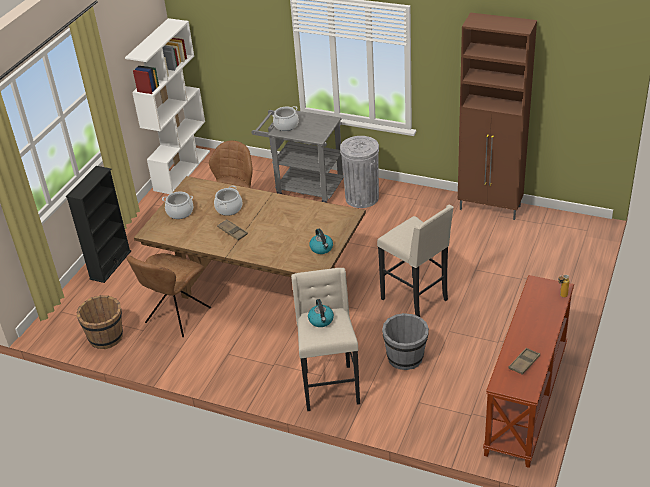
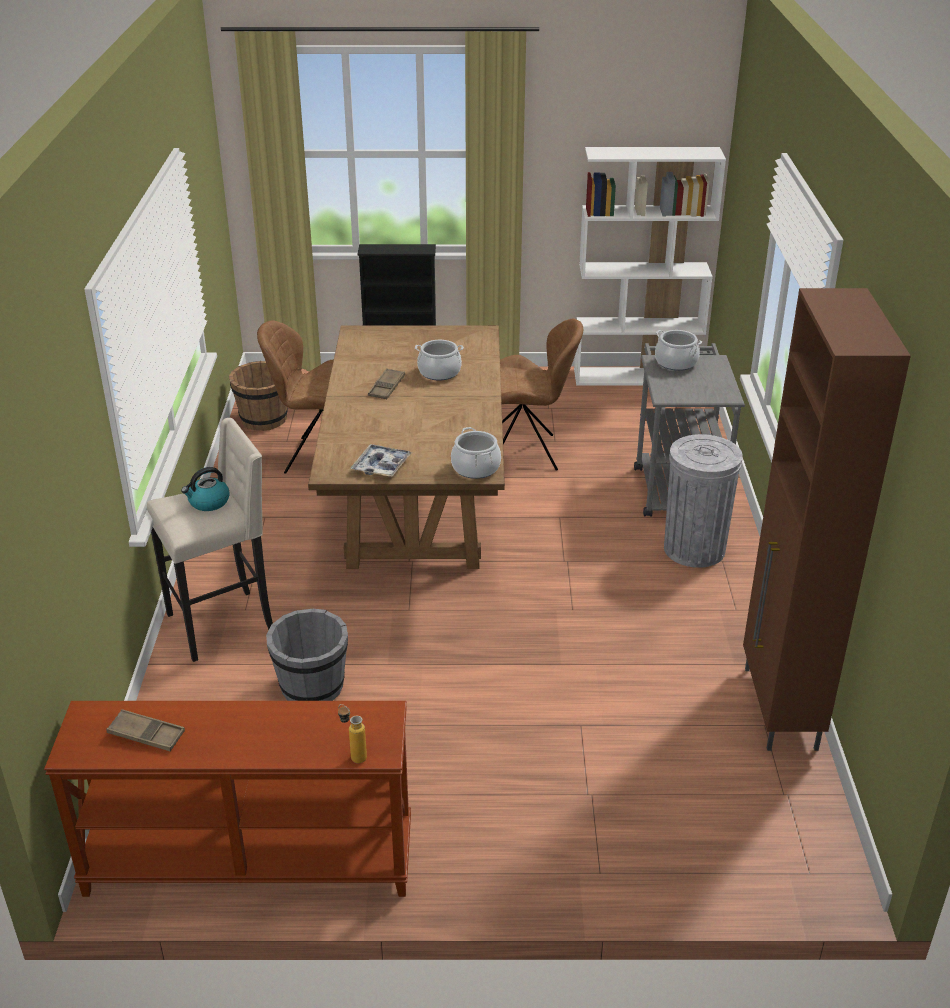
camera: 65 degrees right, 5 degrees down
cooking pot [162,191,193,219] -> cooking pot moved to [451,427,501,479]
kettle [309,229,333,254] -> tray [351,444,412,477]
beige stool [377,205,454,317] -> none

